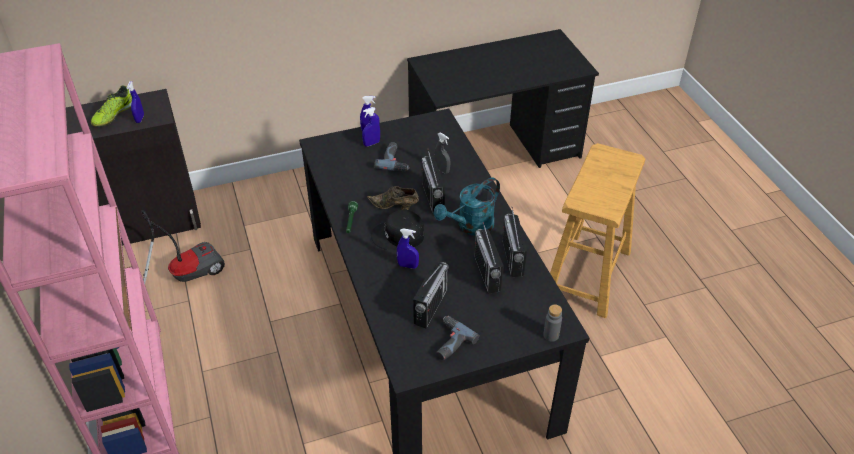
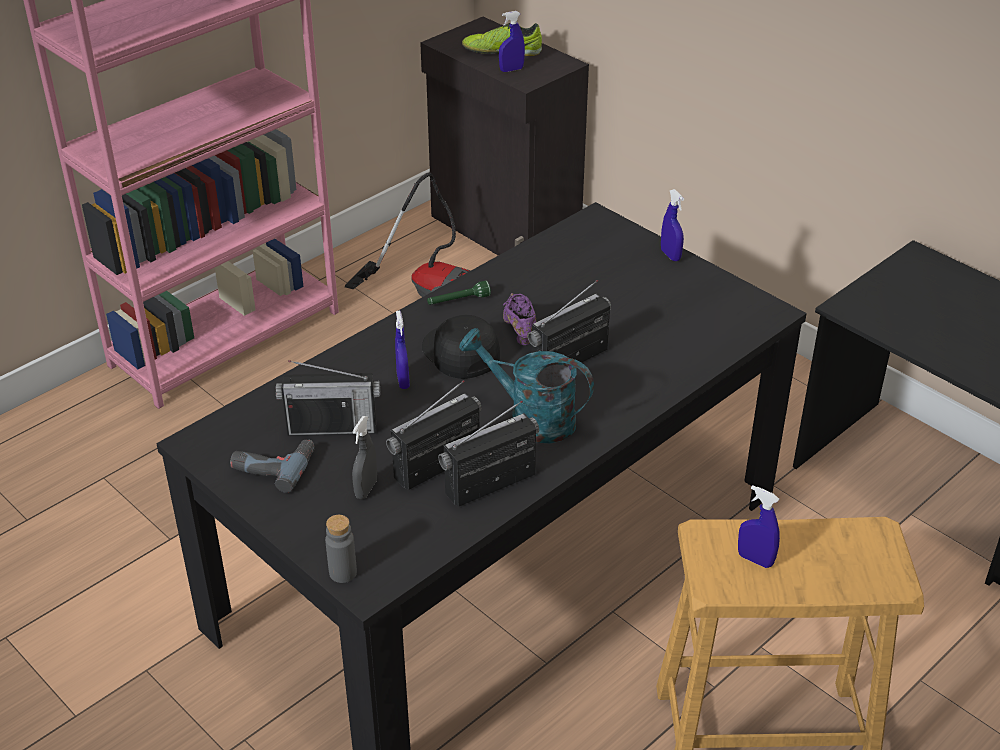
camera: 65 degrees right, 5 degrees down
blue spray bottle [362,107,380,146] -> blue spray bottle moved to [738,485,780,568]
brown shoe [367,186,419,210] -> purple shoe [503,293,537,345]
power drill [375,142,409,171] -> none
grey spray bottle [434,133,450,174] -> grey spray bottle moved to [352,416,377,499]

